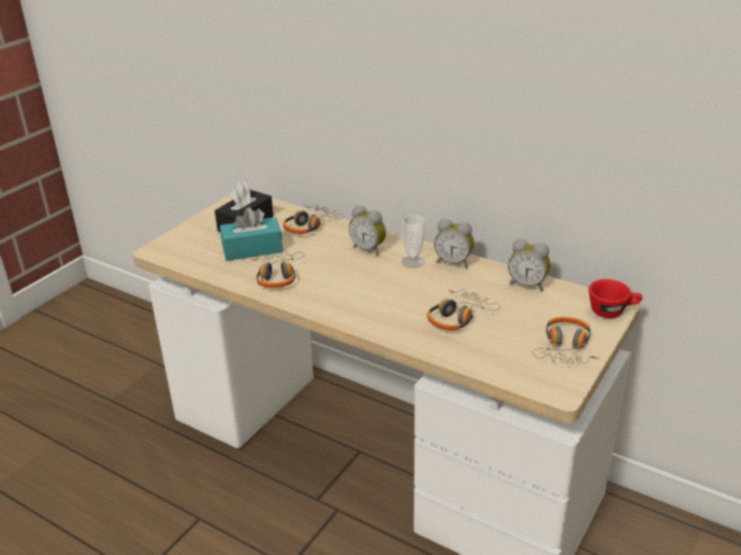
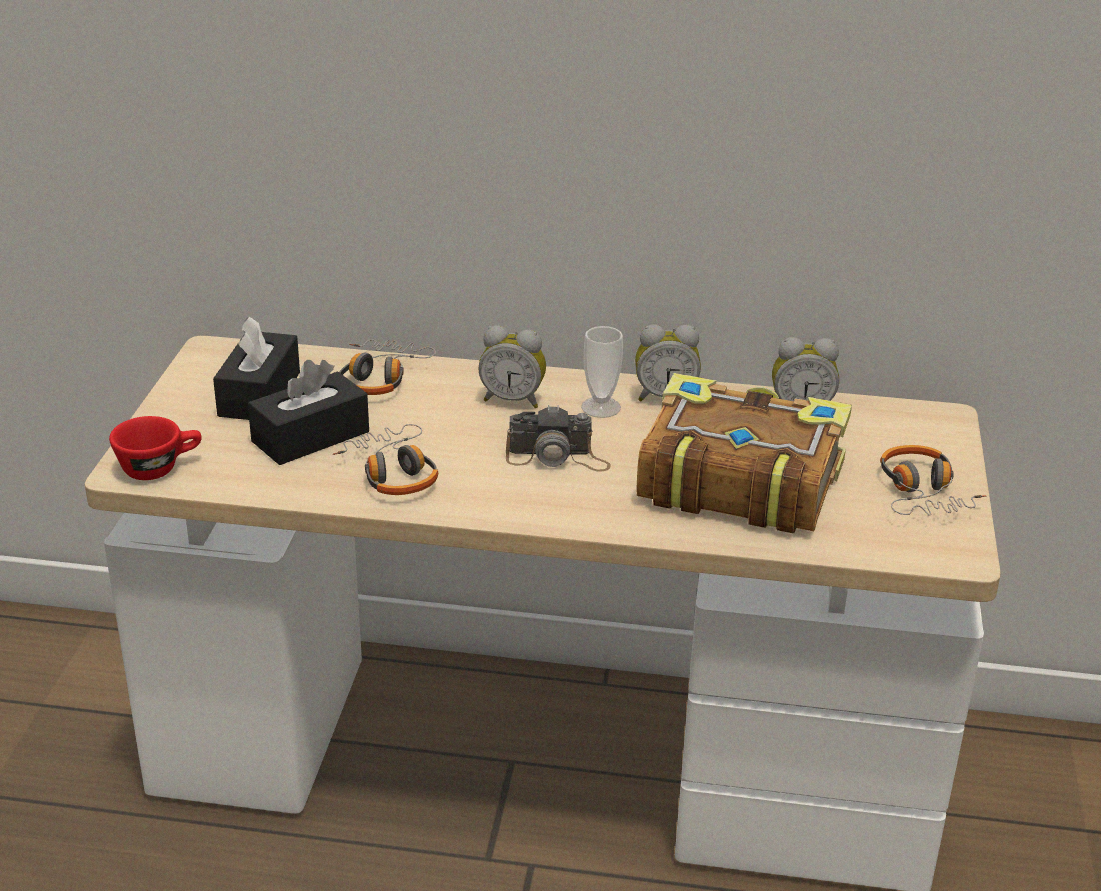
camera: 25 degrees left, 0 degrees up
turquoise tissue box [220,207,283,261] -> black tissue box [248,360,369,465]
headphones [427,289,500,331] -> book [636,373,852,534]
red cup [589,279,643,318] -> red cup moved to [109,416,202,480]
none -> camera [506,405,611,472]

